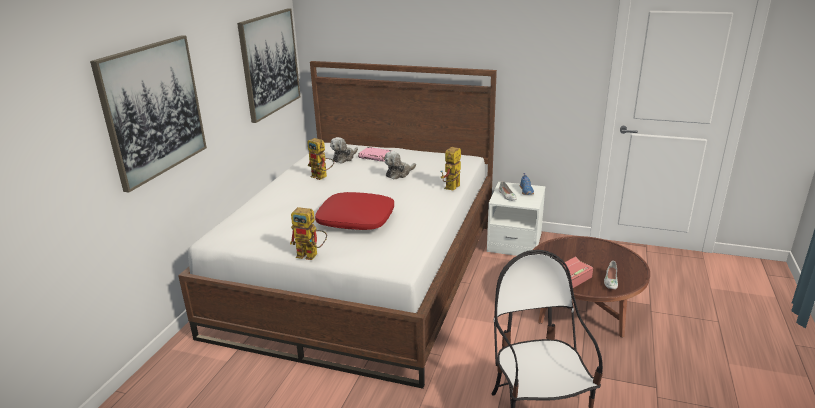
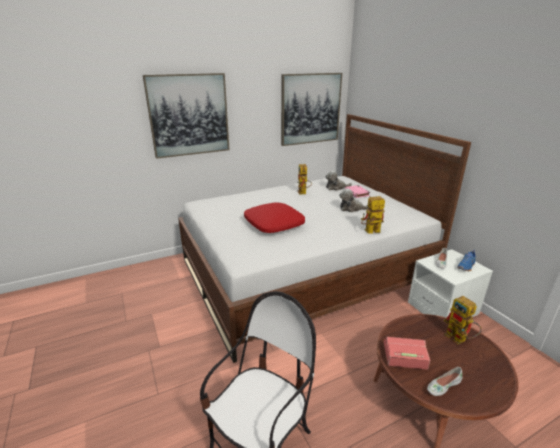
camera: 45 degrees right, 0 degrees up
toy robot [290,207,327,260] -> toy robot moved to [444,296,482,344]

